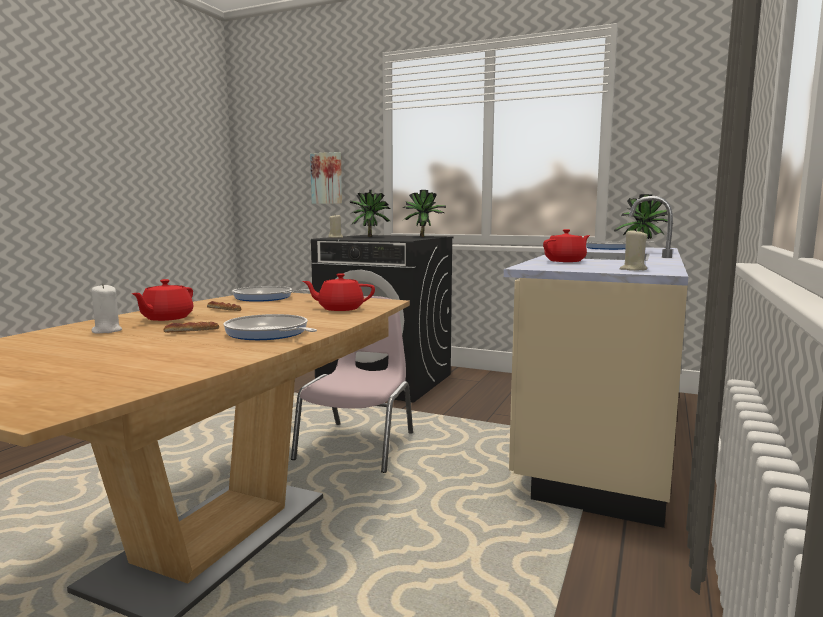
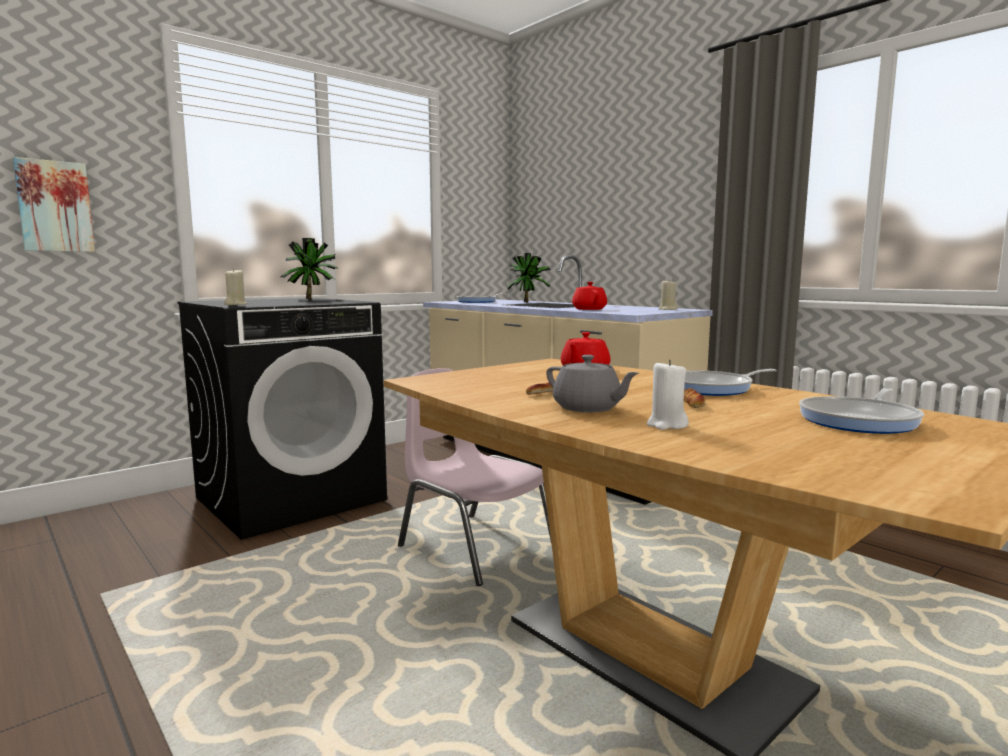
camera: 65 degrees left, 0 degrees up
red teapot [131,279,194,321] -> grey teapot [546,355,639,412]
frying pan [232,286,310,302] -> frying pan moved to [799,388,924,434]
potted plant [350,190,390,237] -> none

